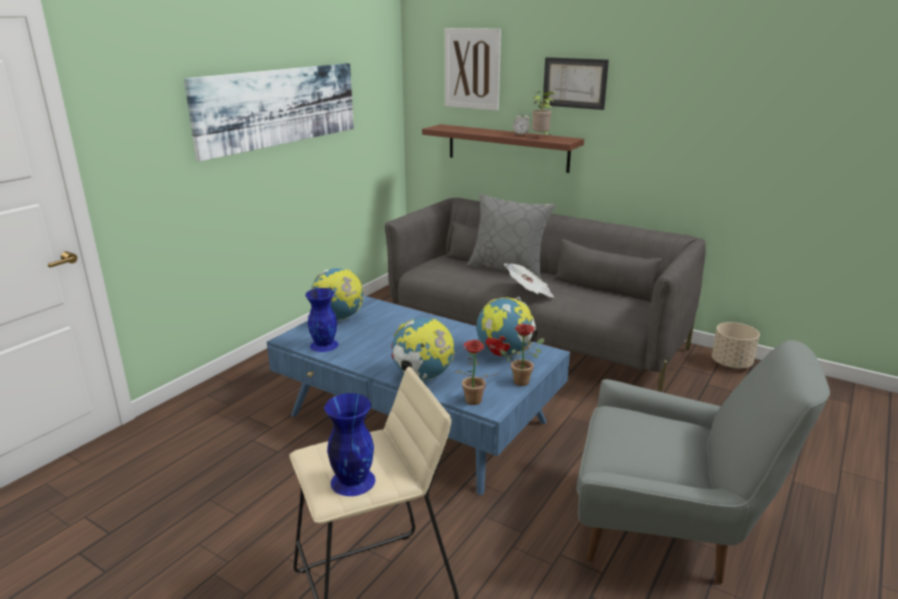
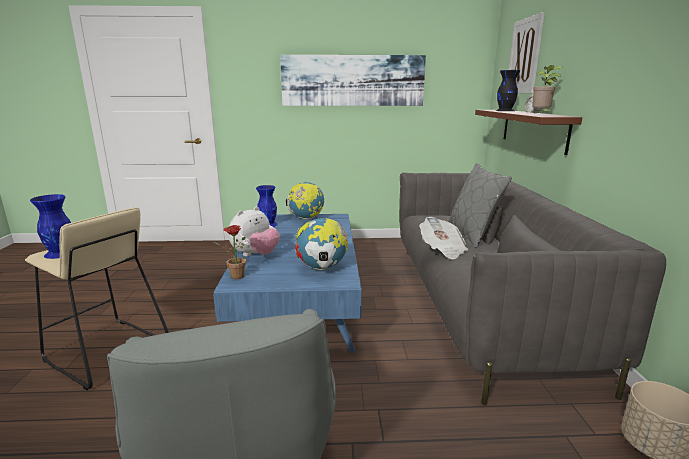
camera: 55 degrees right, 5 degrees down
globe [391,318,454,381] -> plush toy [228,206,280,257]
potted plant [500,324,544,386] -> none
picture [543,57,609,110] -> none
none -> black vase [496,70,520,111]

